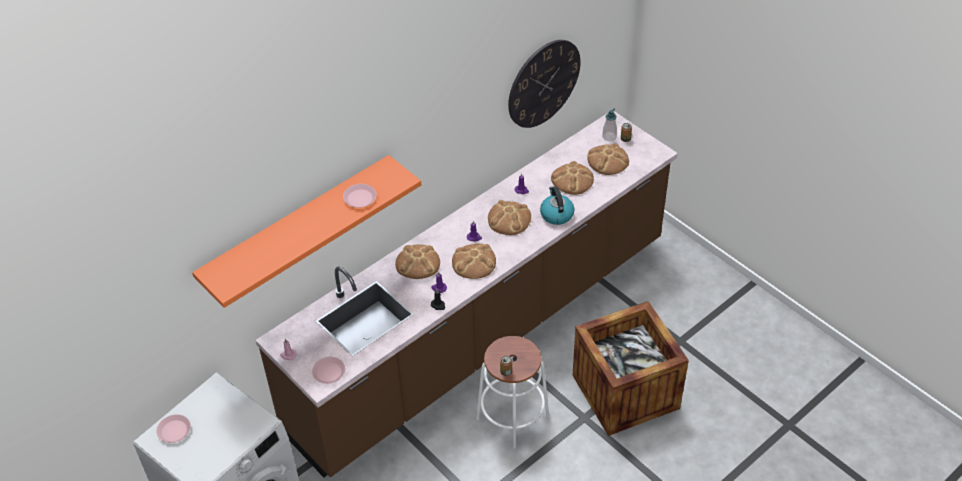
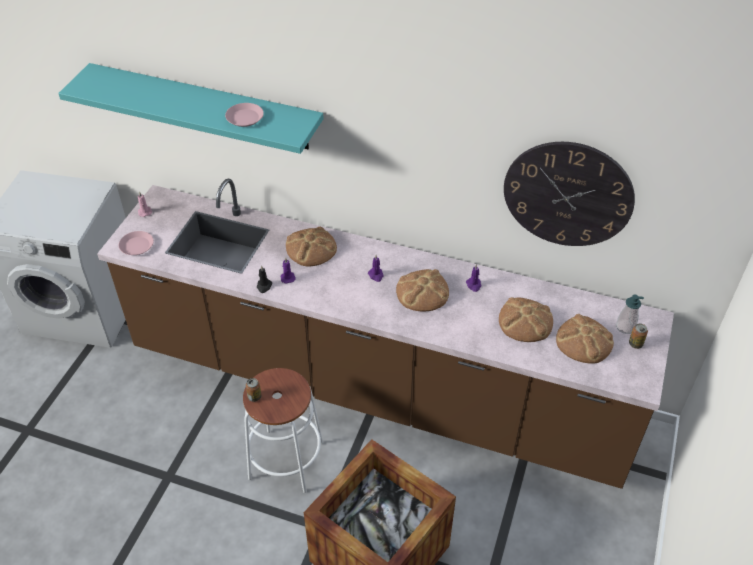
camera: 60 degrees right, 0 degrees up
pink plate [157,414,191,443] -> none
orange shelf [192,155,421,308] -> turquoise shelf [58,63,324,154]
bread [452,244,496,279] -> none
kettle [540,186,575,225] -> none

